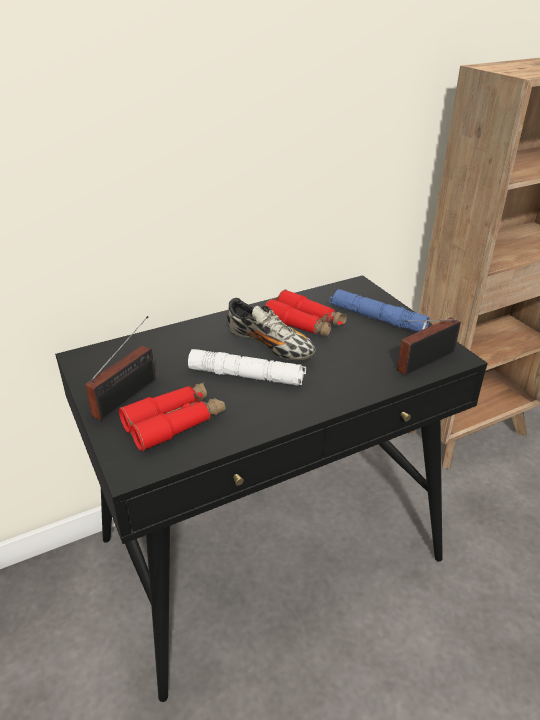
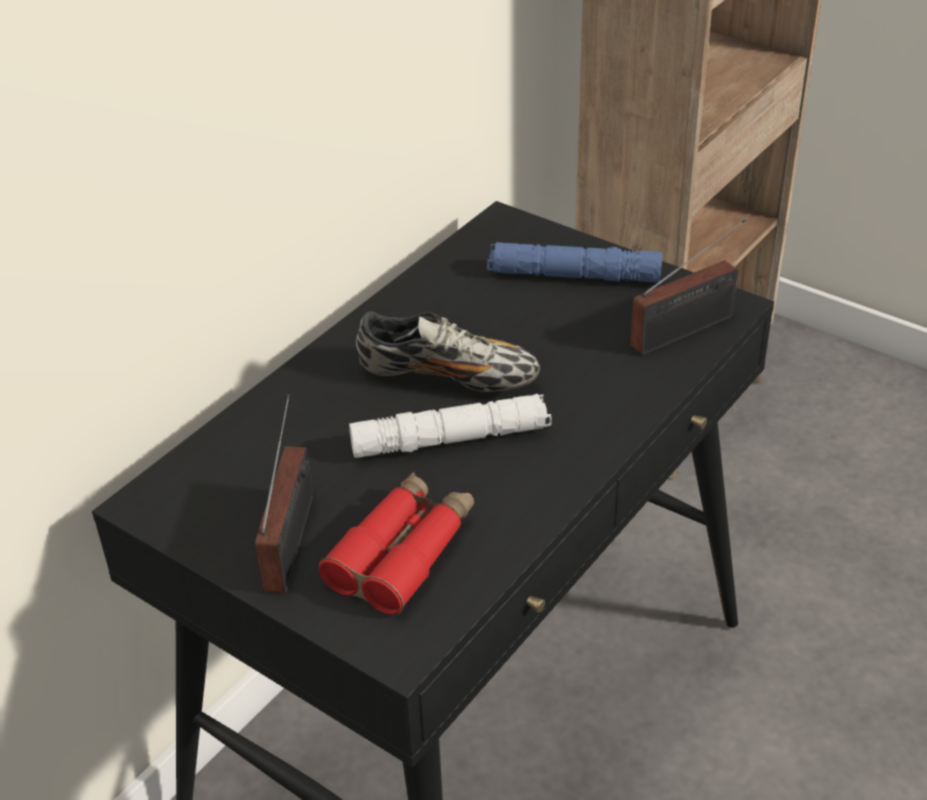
camera: 25 degrees left, 5 degrees up
red binoculars [265,290,347,337] -> none
radio [397,317,461,376] -> radio turned 150 degrees counterclockwise [630,219,746,355]

